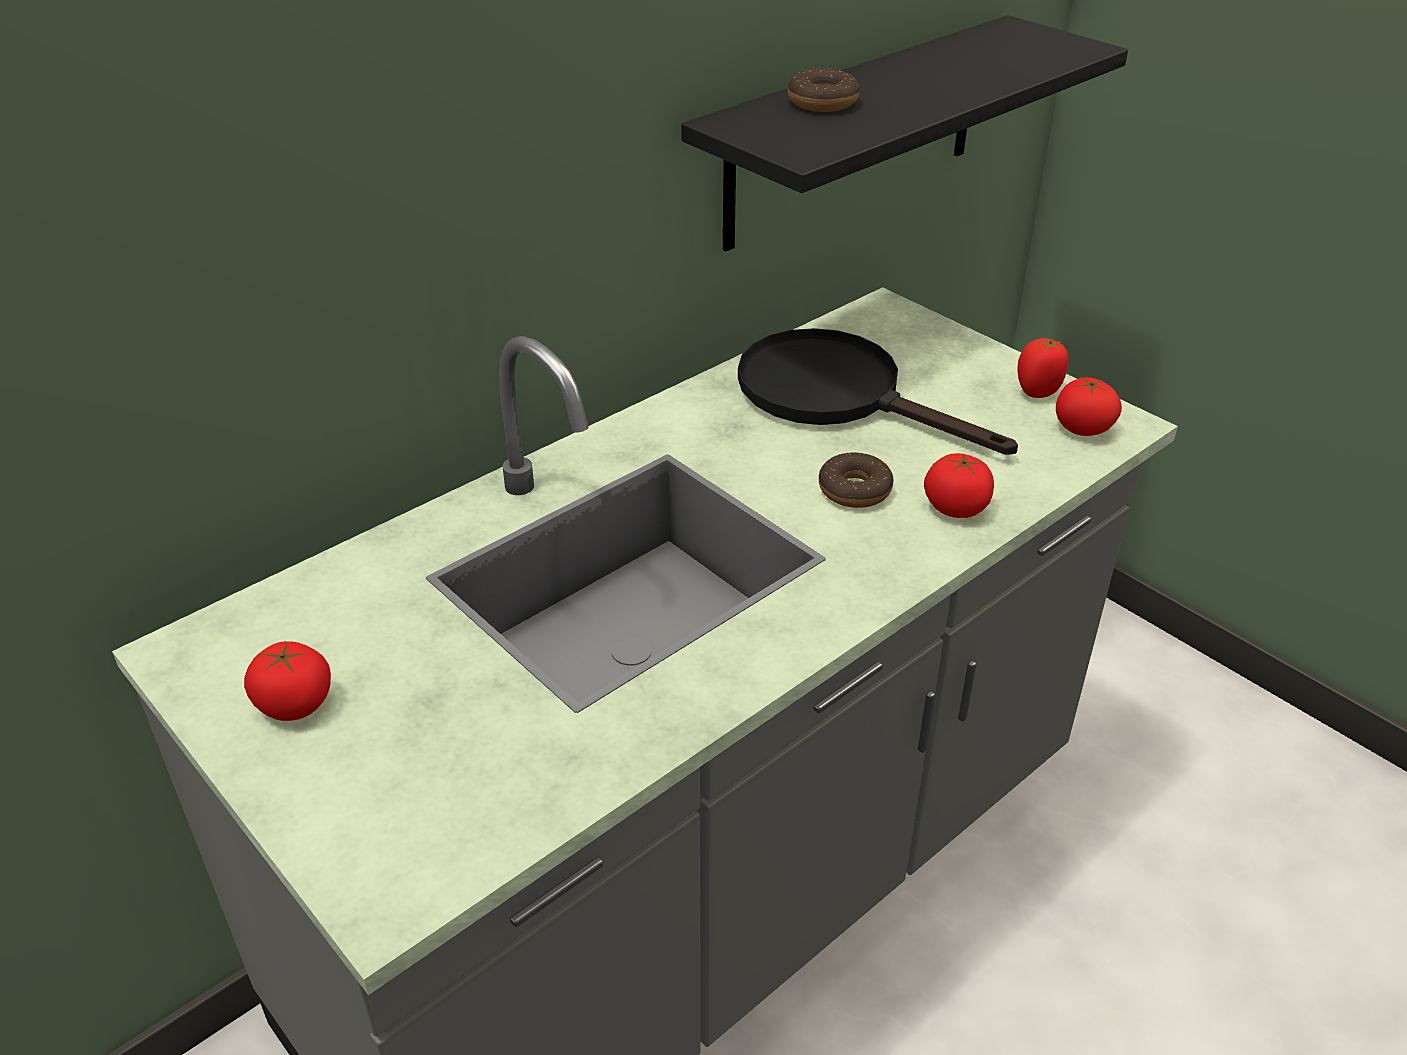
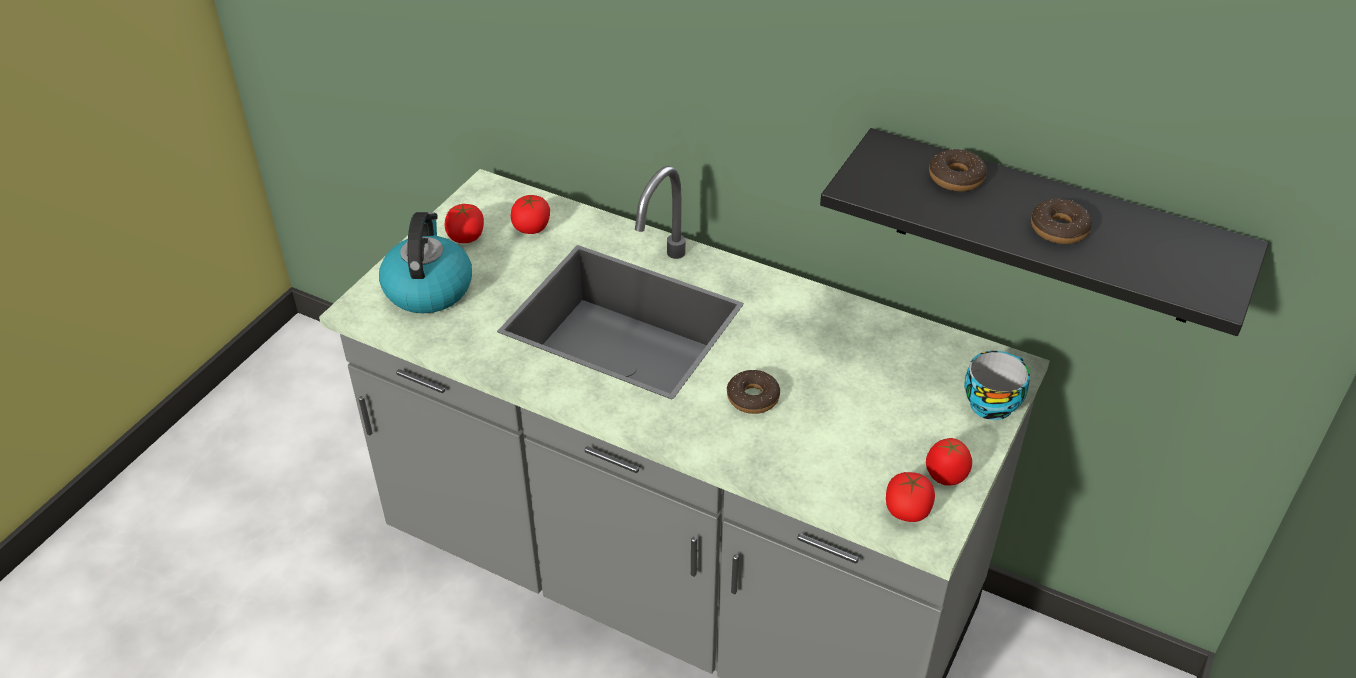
camera: 70 degrees right, 5 degrees up
black frying pan [738,328,1018,455] -> none
tomato [924,453,994,518] -> tomato moved to [511,195,550,234]
none -> kettle [379,212,472,313]
none -> cup [964,351,1030,420]
none -> donut [1031,199,1092,244]

